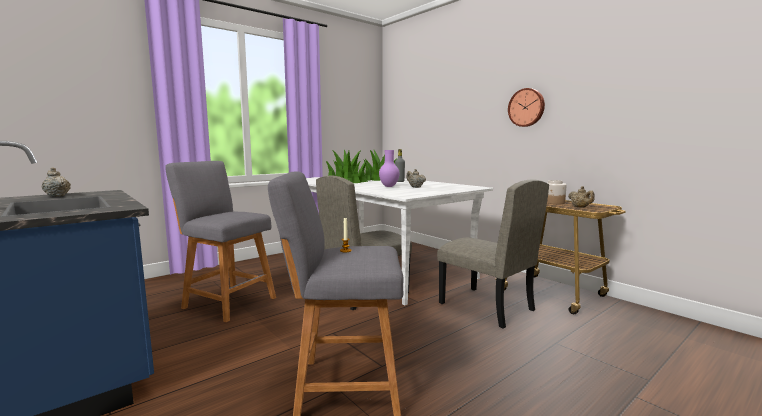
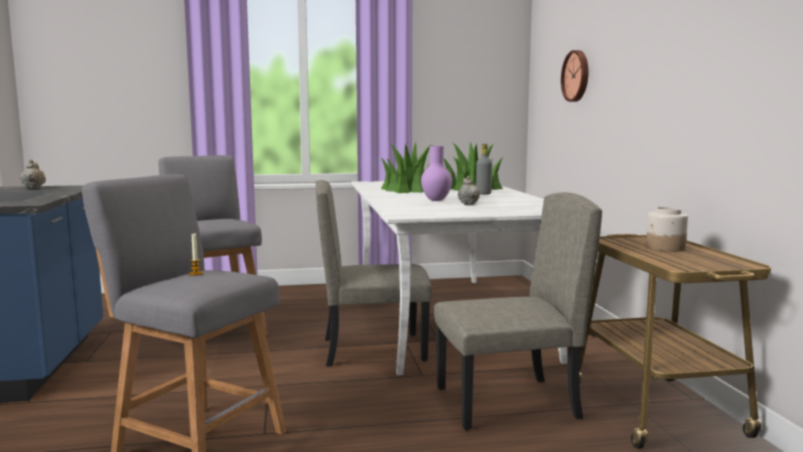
camera: 30 degrees right, 0 degrees up
beige chair [437,180,549,329] -> beige chair turned 90 degrees counterclockwise [434,192,602,430]
wall clock [508,88,545,127] -> wall clock moved to [561,50,589,102]
beige teapot [568,186,595,208] -> none

